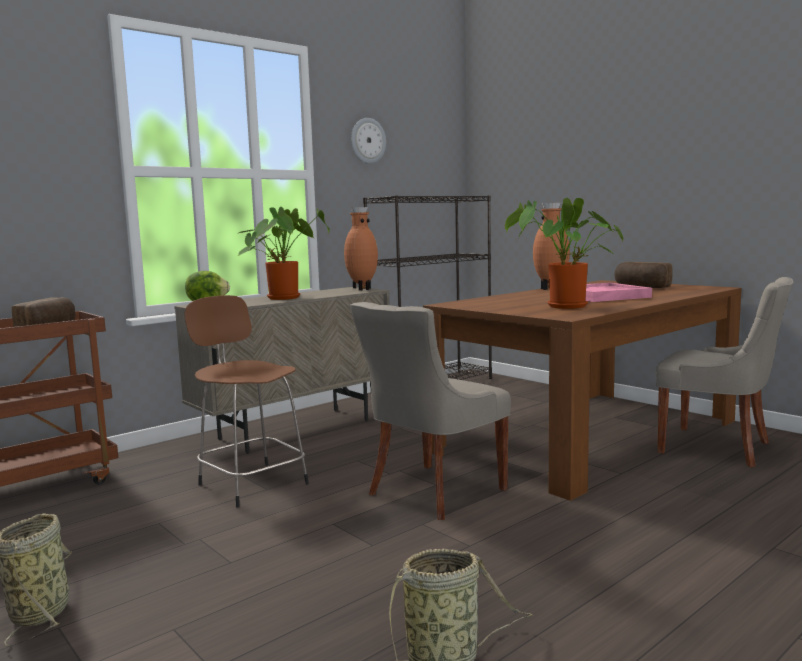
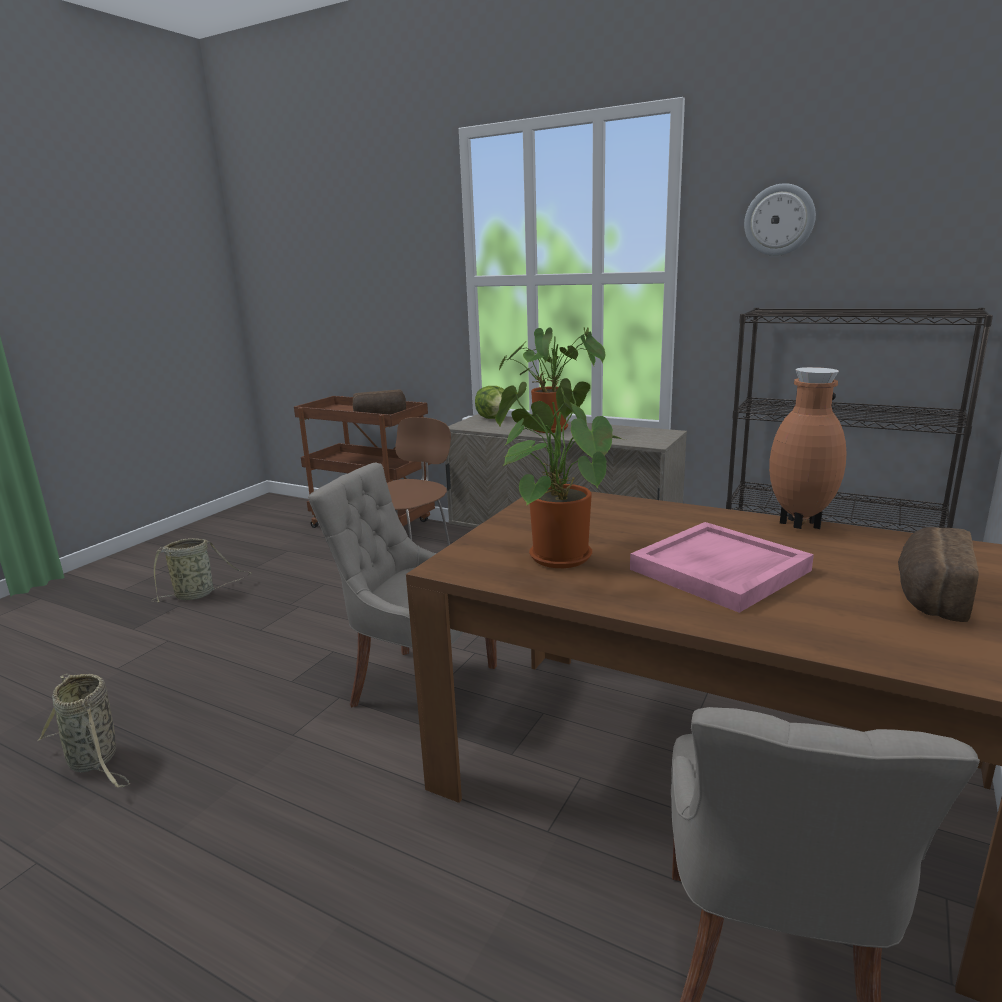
camera: 70 degrees right, 10 degrees up
brown vase [344,207,378,290] -> none

